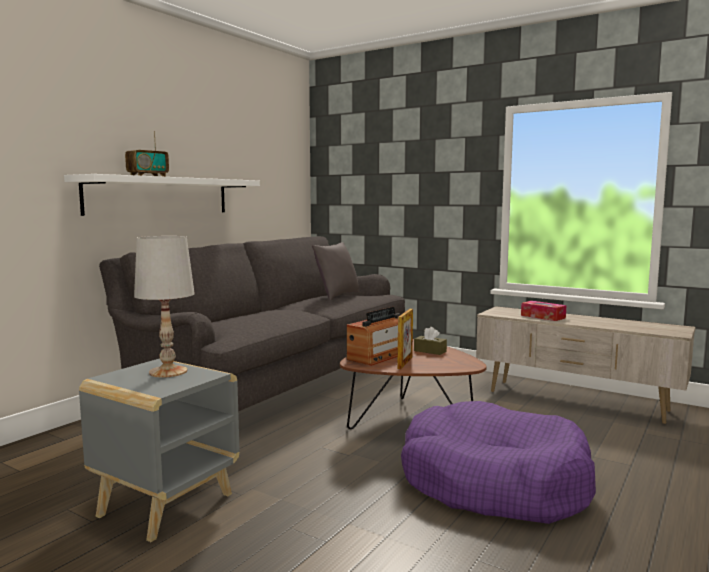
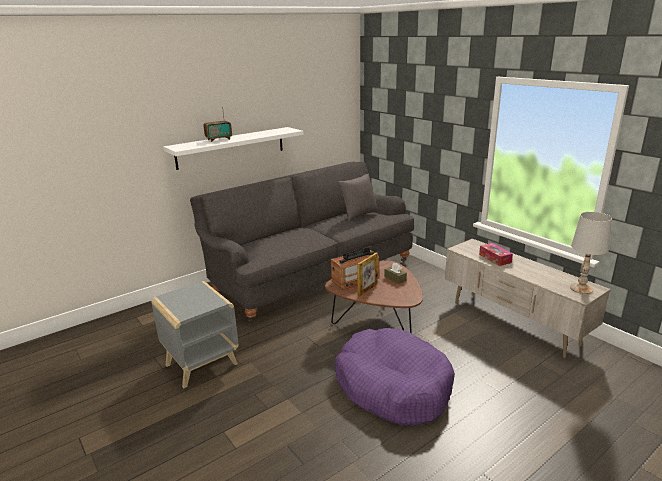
camera: 20 degrees right, 15 degrees up
white table lamp [134,236,195,378] -> white table lamp moved to [570,212,612,294]

